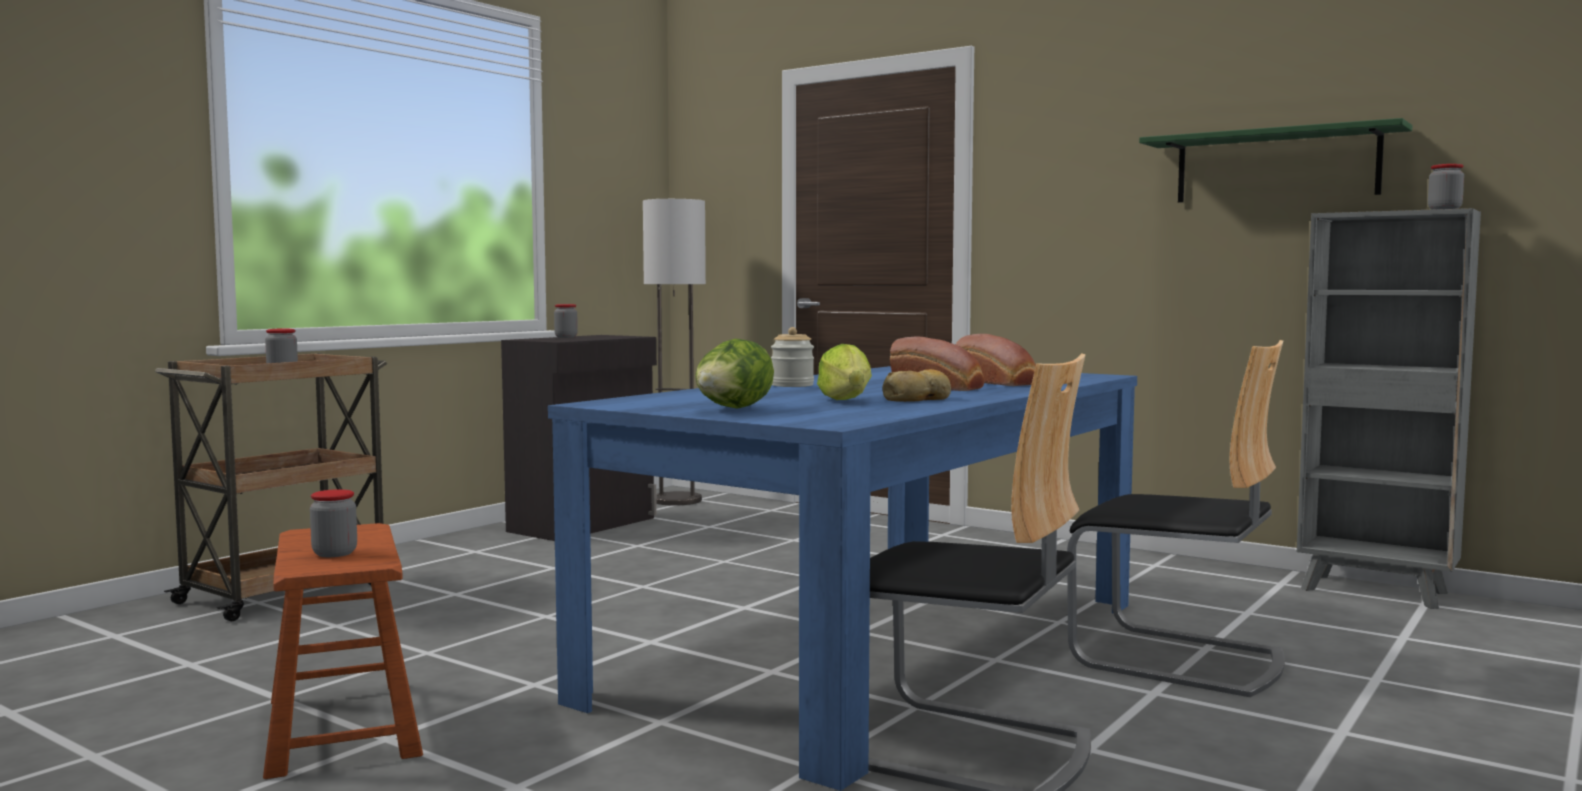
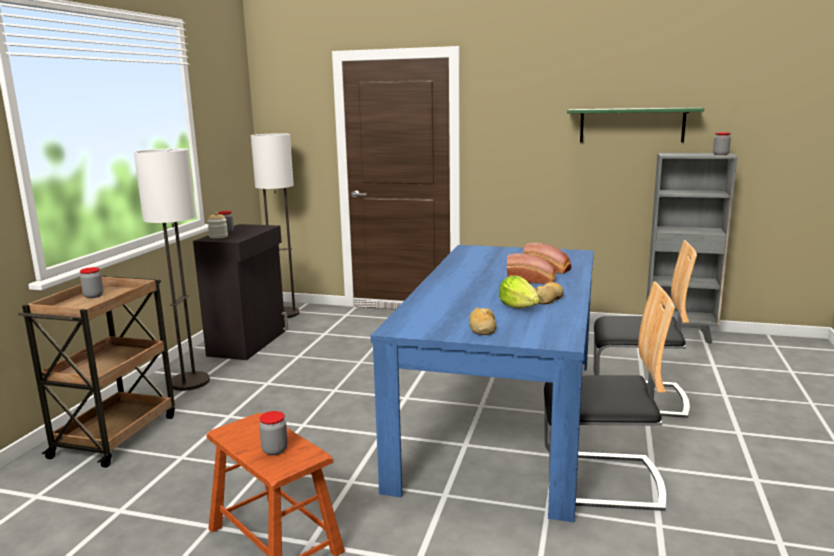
camera: 20 degrees left, 10 degrees up
lettuce [695,339,774,409] -> bread [469,307,496,335]
jar [771,327,814,387] -> jar moved to [207,212,228,239]
none -> floor lamp [134,148,210,391]

